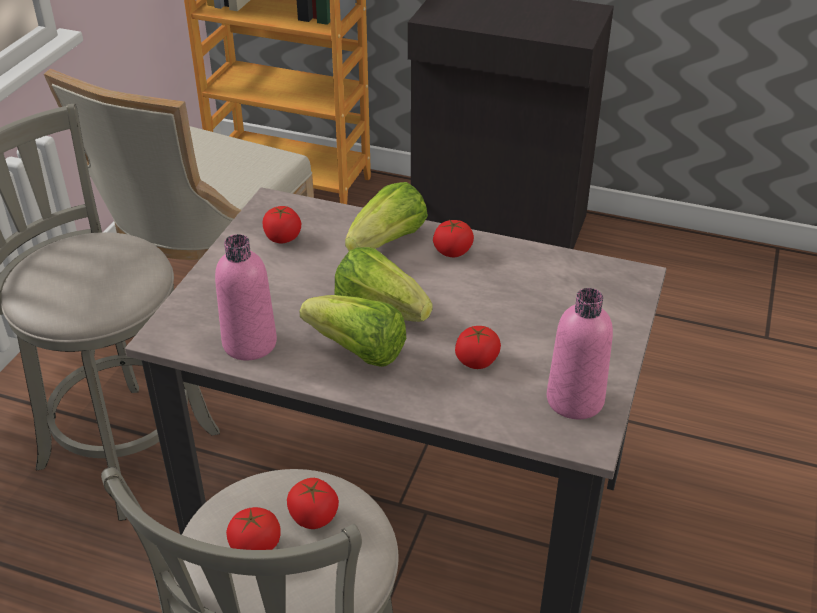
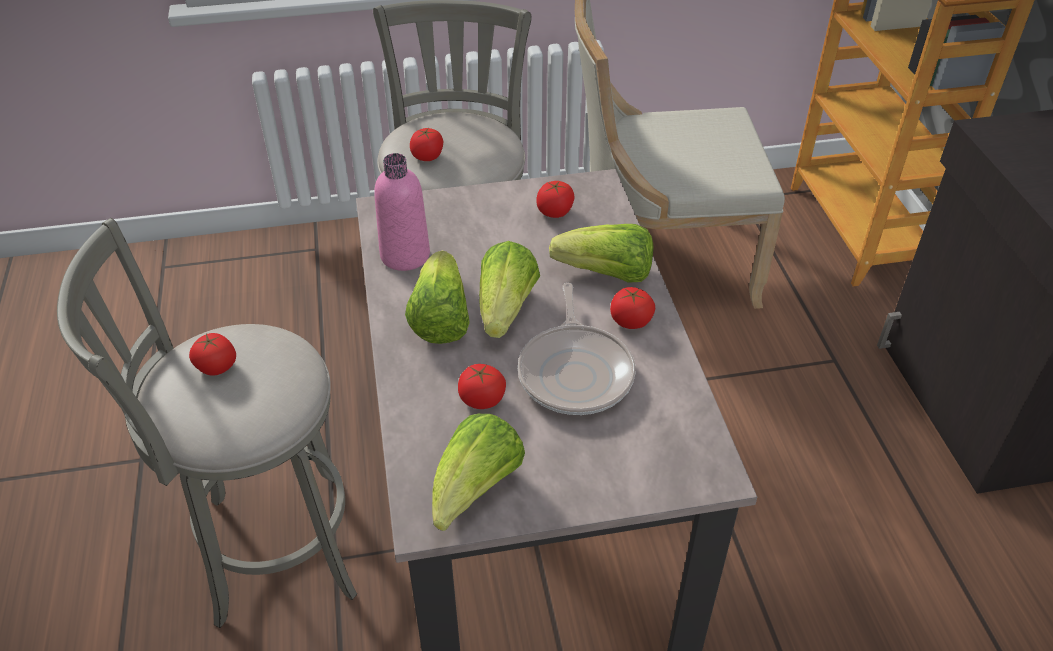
camera: 60 degrees right, 5 degrees up
tomato [287,478,339,529] -> tomato moved to [410,128,443,161]
pink bottle [547,288,613,419] -> lettuce [432,414,525,531]
none -> frying pan [518,283,635,415]

